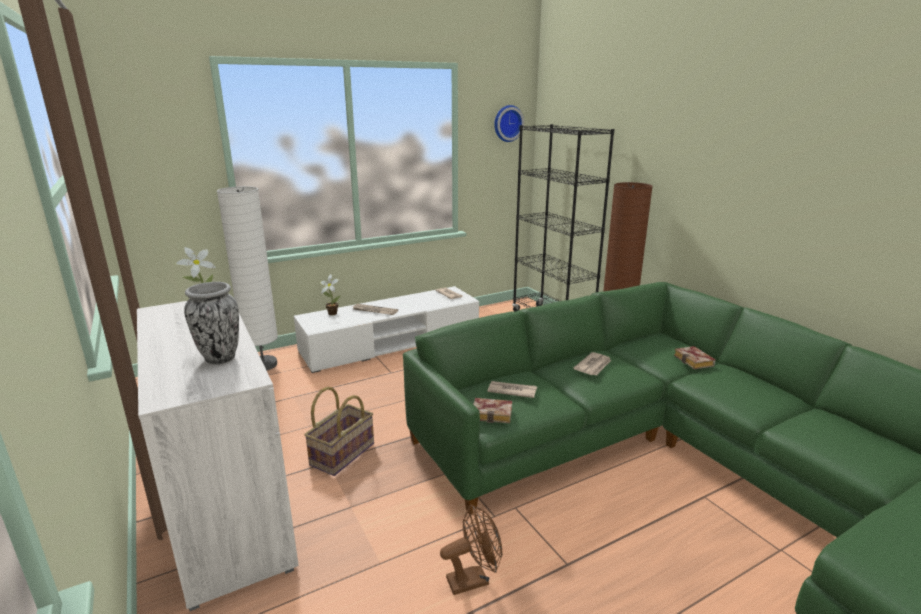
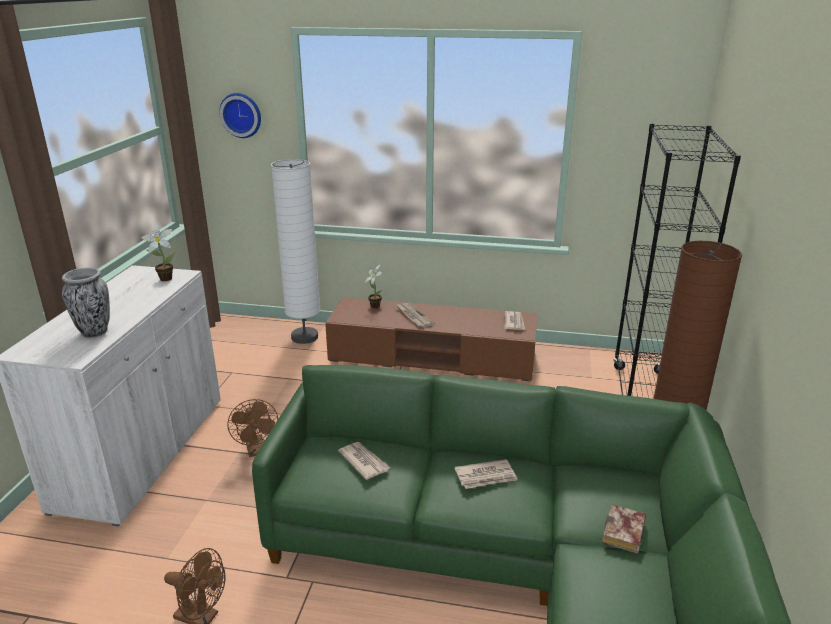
camera: 40 degrees right, 5 degrees up
white tv stand [294,286,479,373] -> brown tv stand [325,297,538,381]
basket [304,387,374,476] -> brown fan [227,399,278,457]
book [473,398,512,423] -> none
wall clock [494,105,524,142] -> wall clock moved to [219,93,261,138]

